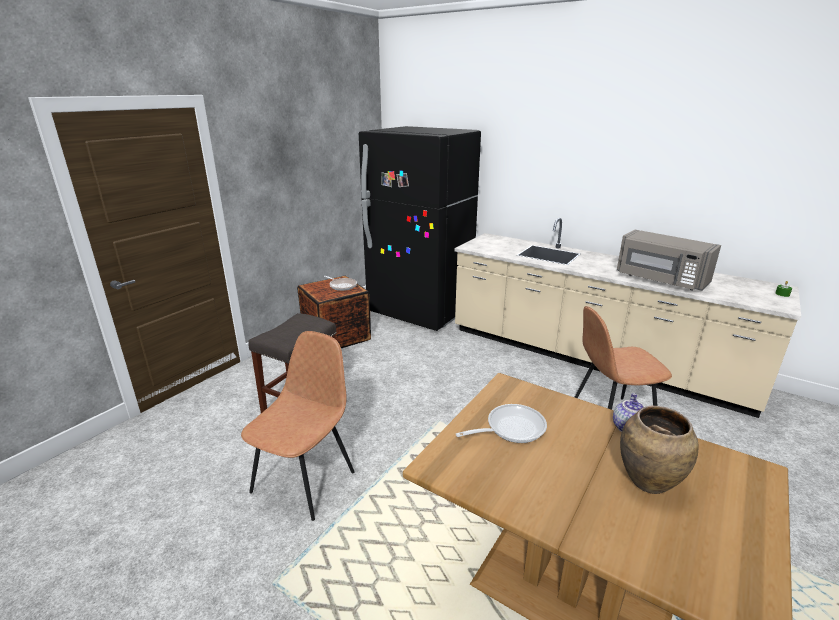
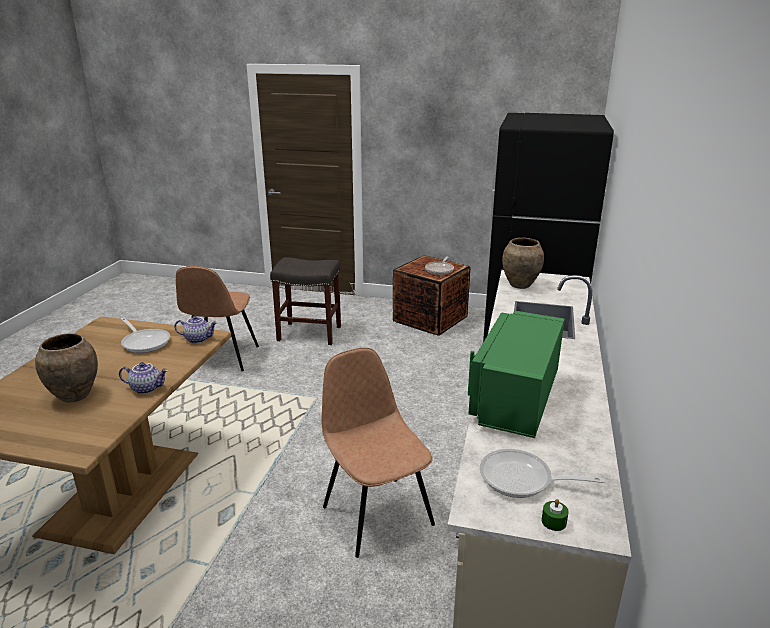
camera: 70 degrees right, 0 degrees up
brown chair [241,331,355,521] -> brown chair turned 90 degrees clockwise [176,266,259,371]
grey microwave [617,230,721,291] -> green microwave [468,311,565,438]
none -> teapot [174,316,217,343]
none -> frying pan [480,449,605,498]
none -> brown vase [502,238,544,289]

